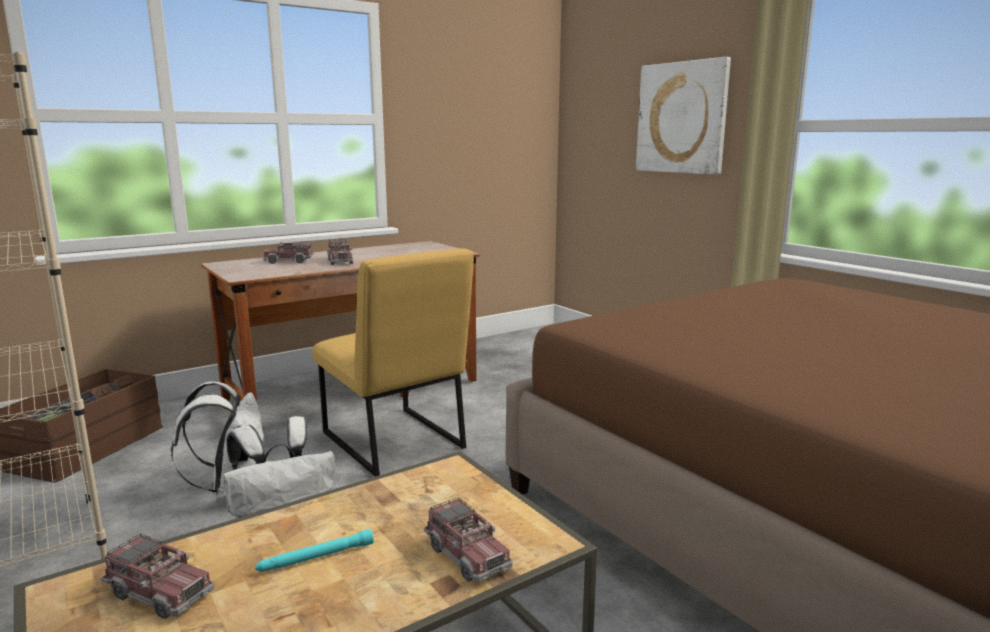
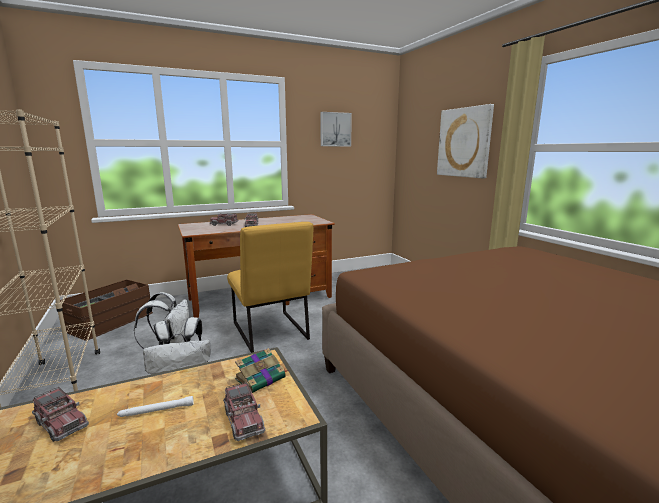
camera: 10 degrees right, 0 degrees up
turquoise flashlight [255,529,374,572] -> white flashlight [117,396,194,417]
none -> book [235,348,288,393]
none -> picture [320,112,352,146]

